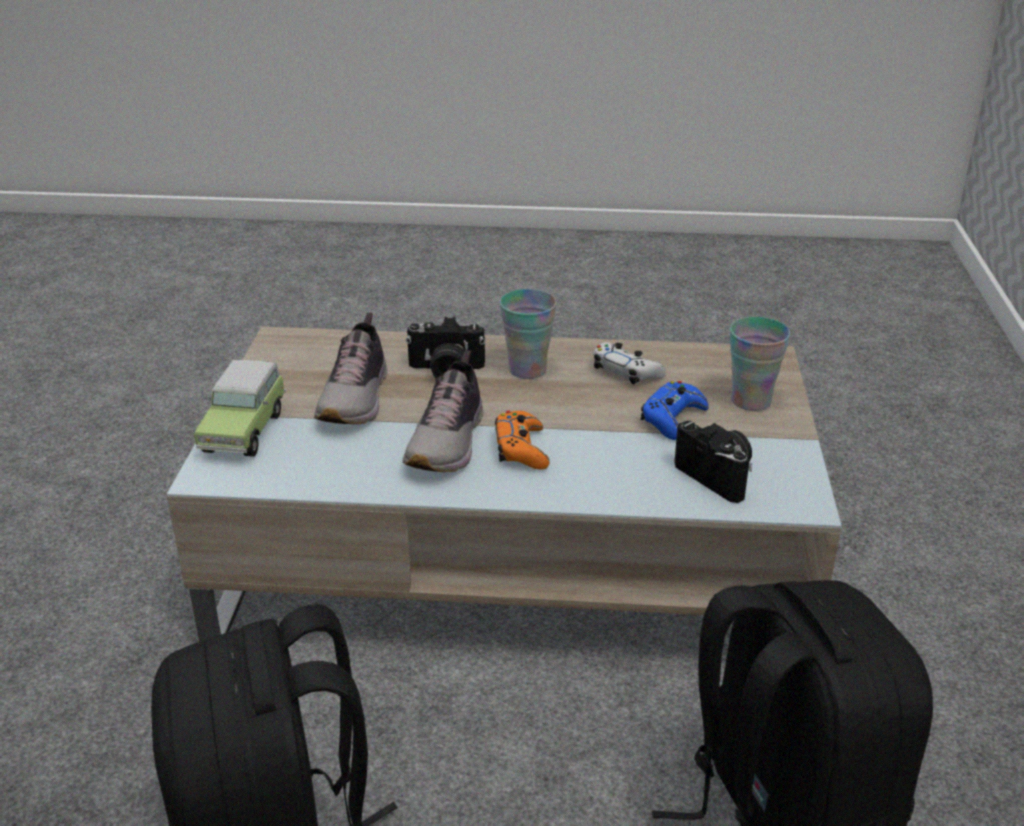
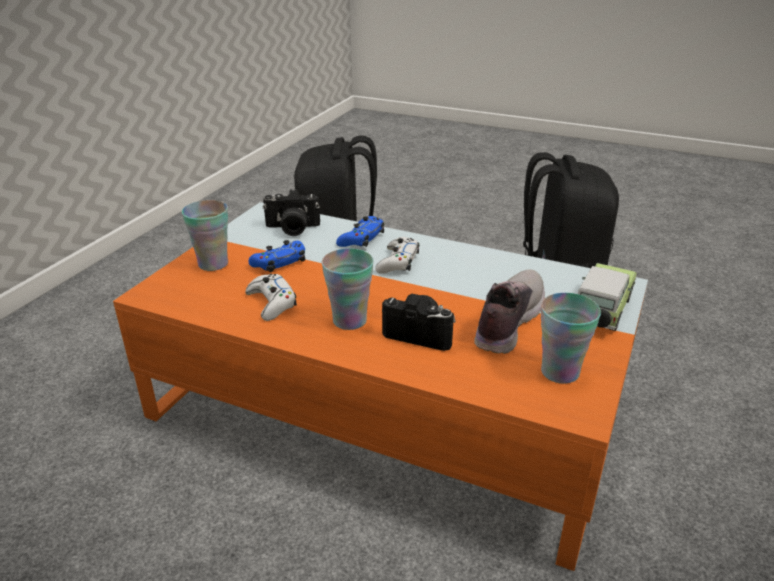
camera: 160 degrees left, 0 degrees up
beige coffee table [167,327,842,642] -> orange coffee table [113,202,648,571]
shoe [403,350,483,472] -> none
orange game controller [495,410,550,470] -> white game controller [375,237,419,274]
camera [674,421,752,503] -> camera turned 75 degrees counterclockwise [263,189,320,236]
none -> blue game controller [336,216,384,247]
none -> cup [541,293,601,384]

